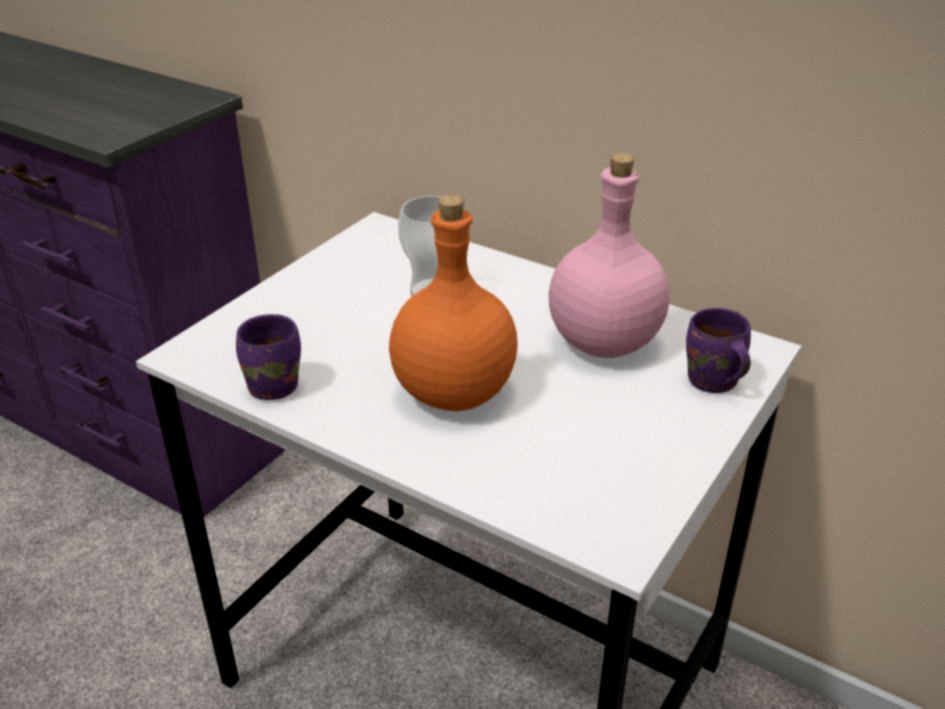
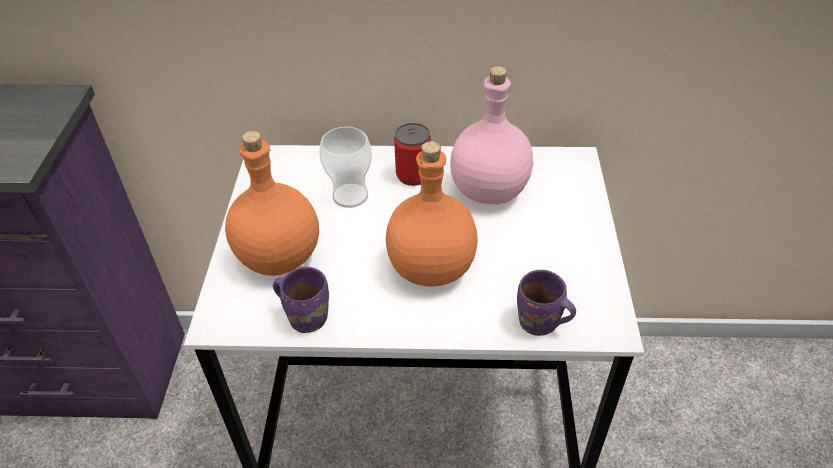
camera: 30 degrees left, 10 degrees up
purple mug [686,308,751,393] -> purple mug moved to [517,270,576,336]
none -> orange bottle [225,131,319,276]
none -> can [394,123,431,186]

